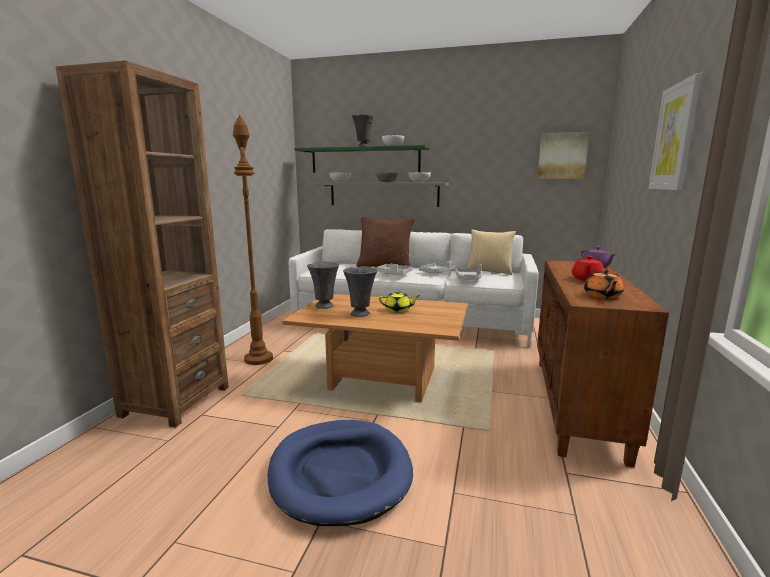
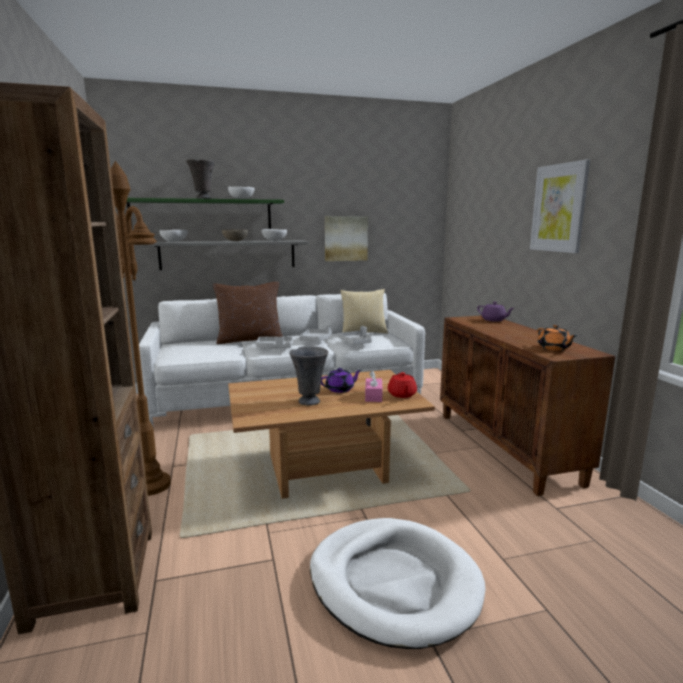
camera: 30 degrees left, 0 degrees up
blue dog bed [268,420,413,526] -> white dog bed [310,518,486,649]
grey vase [307,261,339,309] -> none
yellow teapot [379,290,420,313] -> purple teapot [321,368,361,393]
picture [537,132,589,179] -> picture moved to [325,216,368,261]
red teapot [572,256,604,281] -> red teapot moved to [388,372,417,398]
none -> pink tissue box [365,370,383,402]

